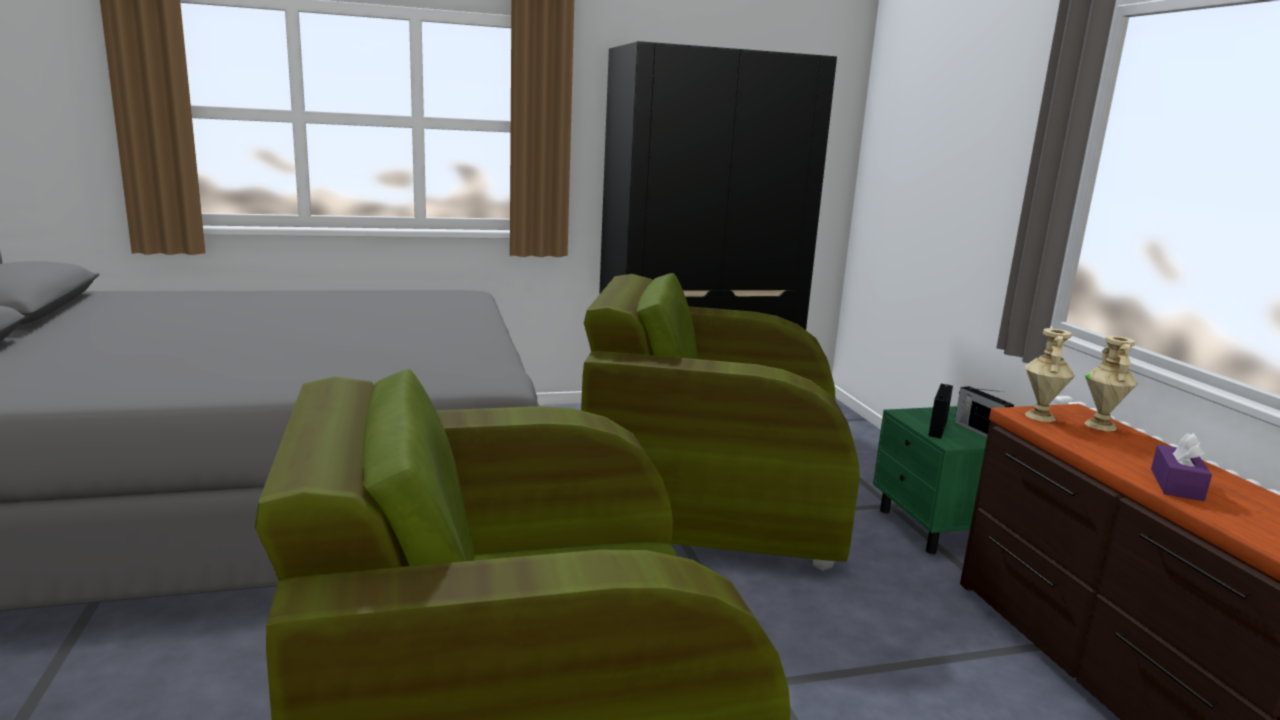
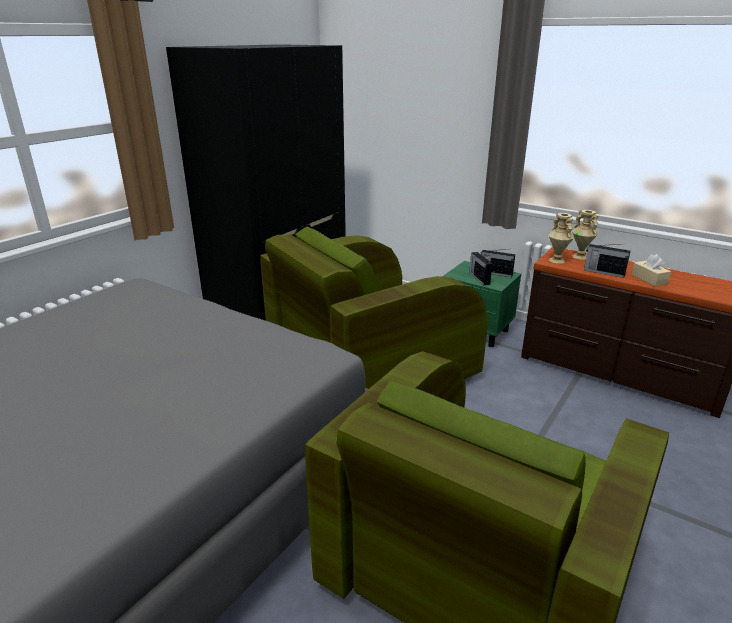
camera: 40 degrees left, 10 degrees up
purple tissue box [1151,433,1212,501] -> beige tissue box [631,254,671,286]
none -> radio [584,244,630,278]

